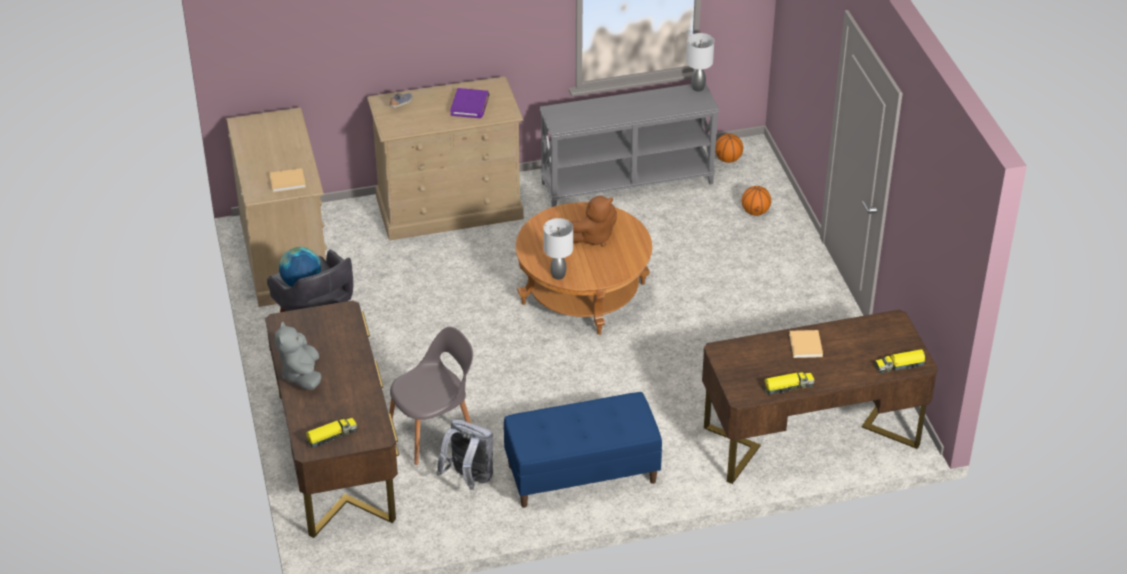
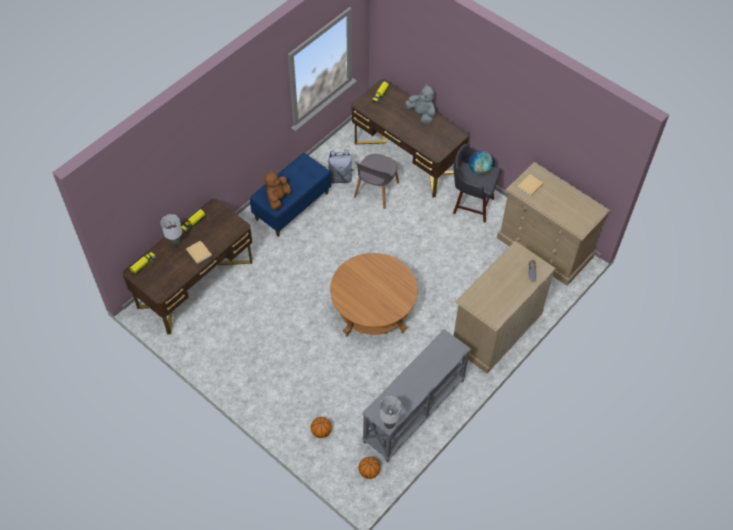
camera: 145 degrees right, 15 degrees up
purple book [450,88,490,118] -> none
grey table lamp [543,218,573,280] -> grey table lamp moved to [161,214,182,248]
brown plush toy [571,195,617,247] -> brown plush toy moved to [264,170,291,210]

